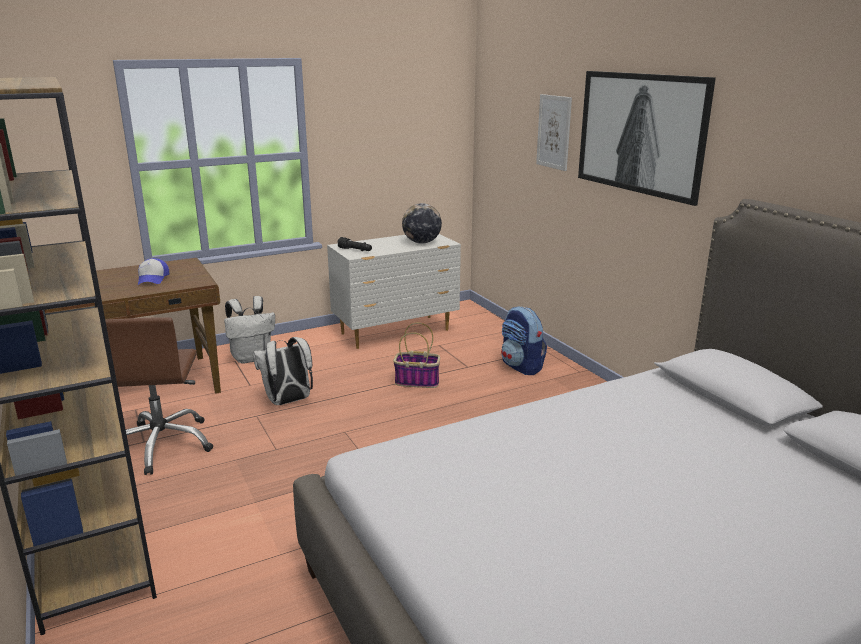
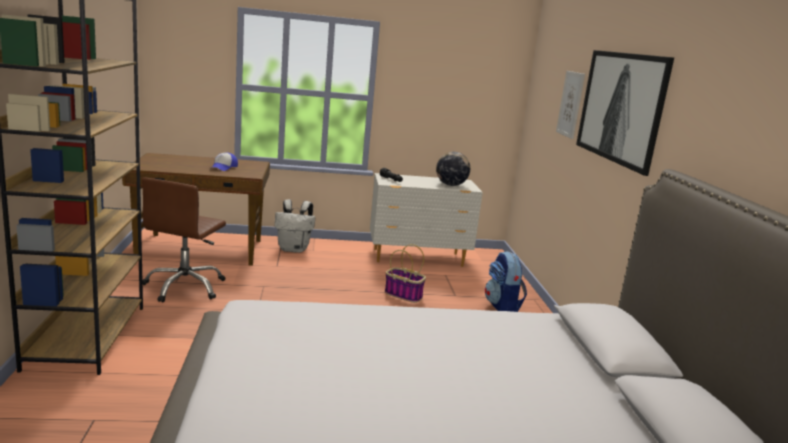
camera: 20 degrees right, 5 degrees down
white backpack [253,337,313,405] -> none

